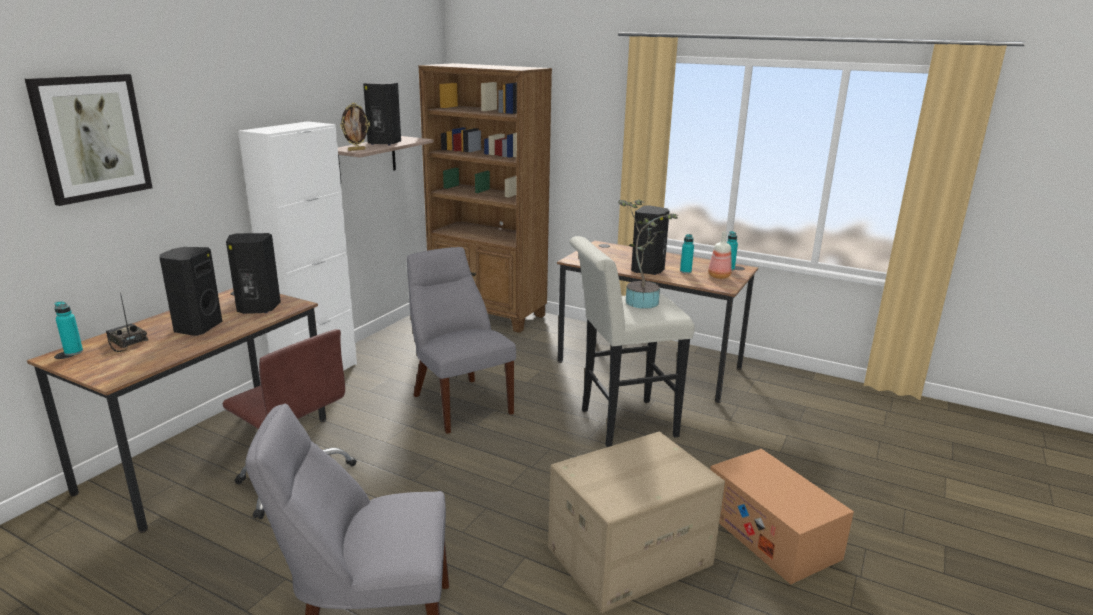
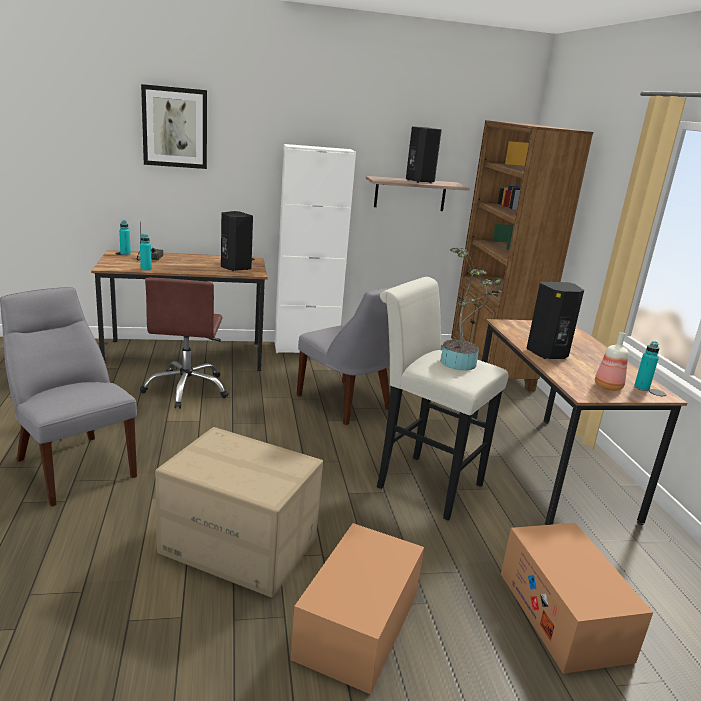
camera: 50 degrees right, 0 degrees up
black speaker [159,247,222,336] -> none
picture frame [340,103,370,151] -> none
grey chair [407,247,516,434] -> grey chair turned 120 degrees clockwise [297,287,393,425]
turquoise bottle [680,234,694,274] -> turquoise bottle moved to [140,234,152,271]
none -> cardboard box [501,523,653,674]

